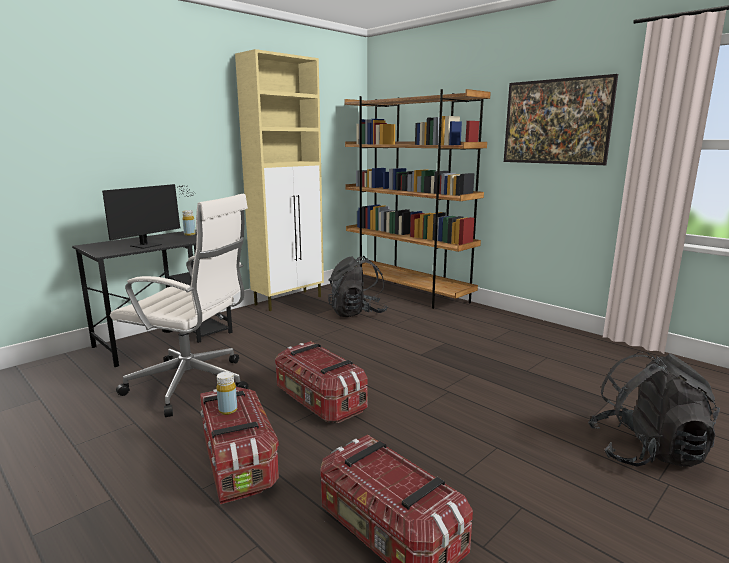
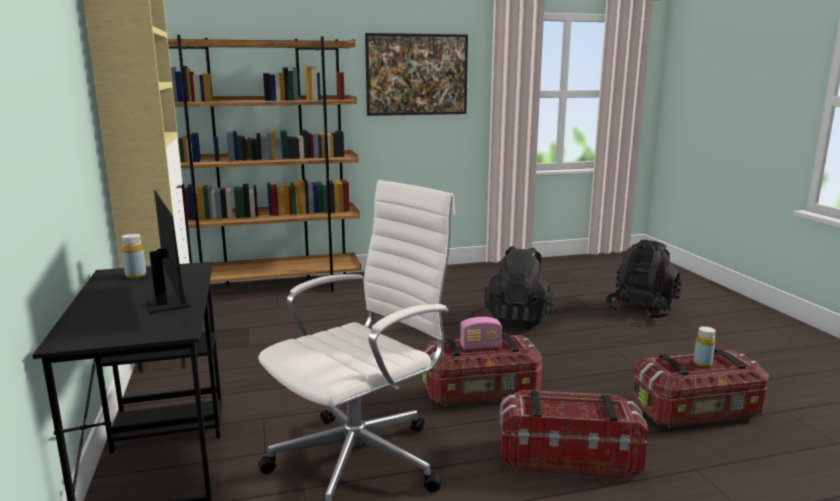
camera: 60 degrees left, 0 degrees up
yellow bottle [217,371,237,415] -> yellow bottle moved to [693,326,716,367]
black backpack [328,256,388,317] -> black backpack moved to [484,246,554,329]
none -> radio [460,317,502,350]

